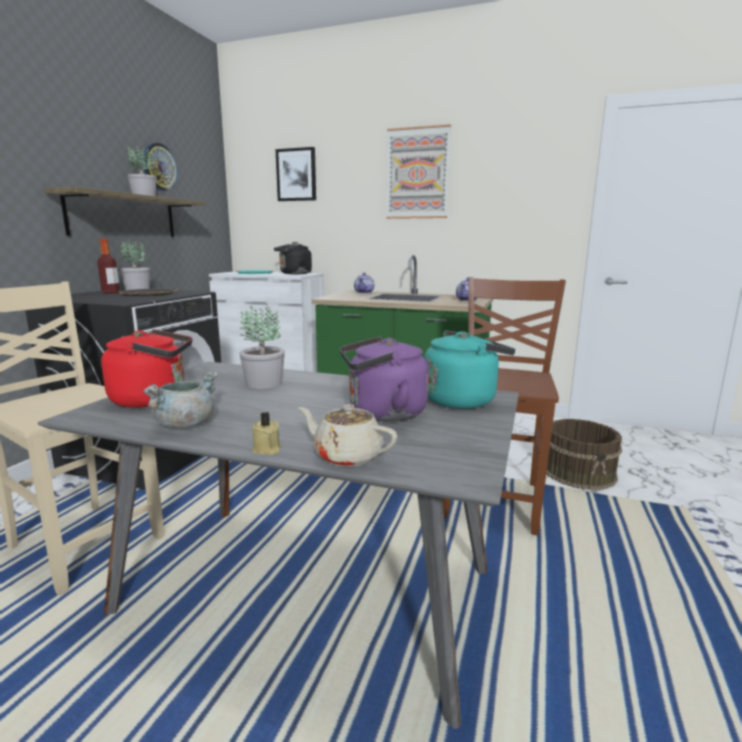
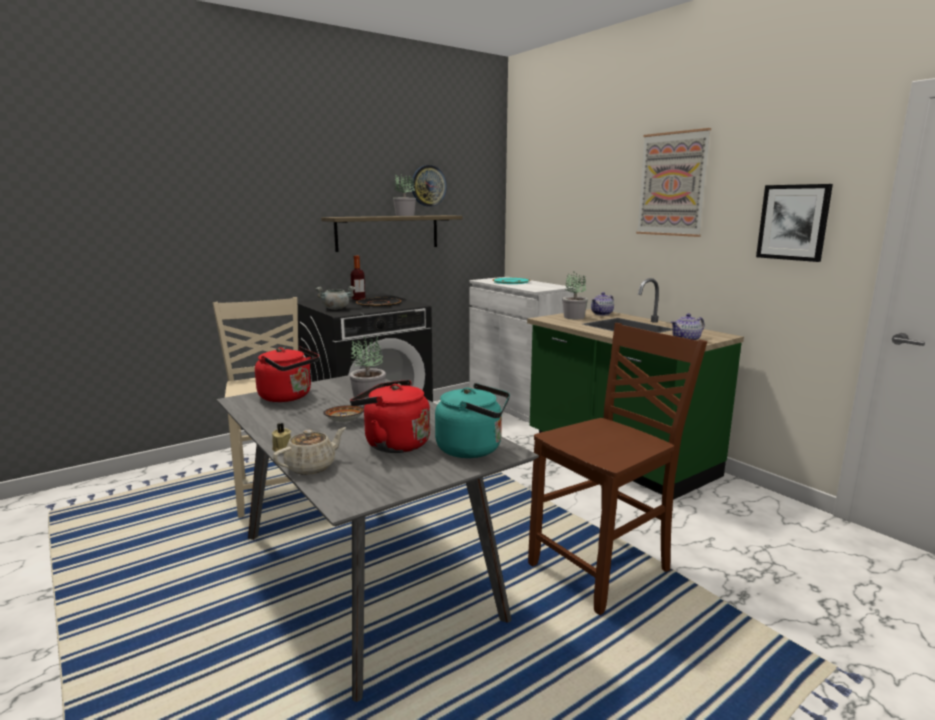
camera: 35 degrees right, 0 degrees up
potted plant [120,239,150,290] -> potted plant moved to [562,271,588,319]
grey cooking pot [143,370,218,428] -> grey cooking pot moved to [316,286,356,310]
black kettle [274,242,312,274] -> none
picture [275,147,316,201] -> picture moved to [756,184,833,262]
beige teapot [298,404,397,467] -> beige teapot turned 75 degrees clockwise [273,427,346,475]
purple kettle [340,337,429,422] -> red kettle [350,380,430,453]
brown bucket [546,419,622,490] -> none
none -> bowl [323,405,364,422]

